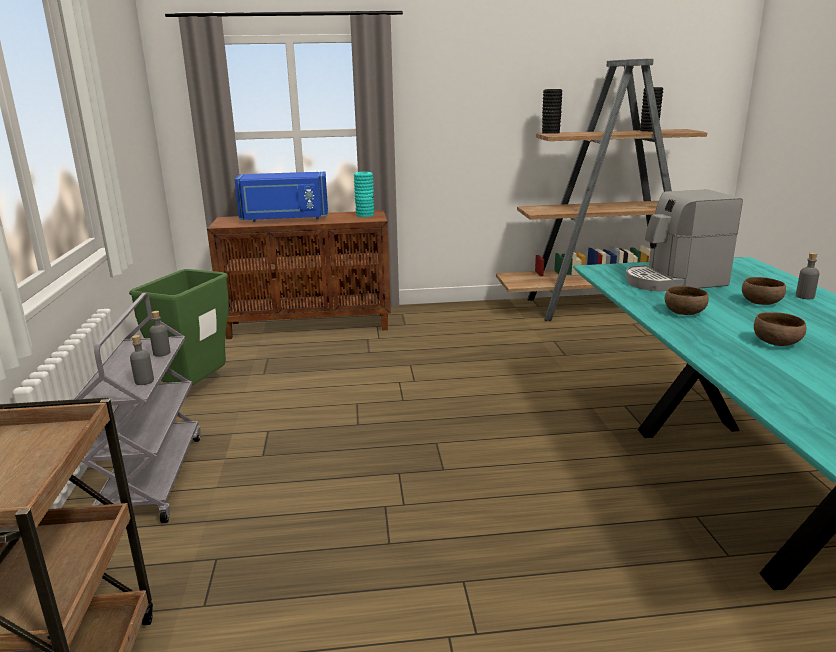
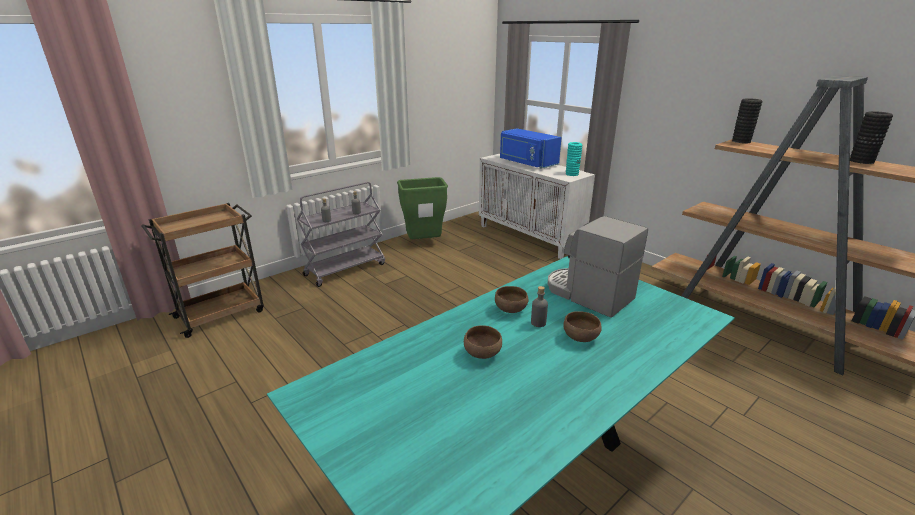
camera: 55 degrees right, 5 degrees up
brown cabinet [207,210,391,339] -> white cabinet [479,154,595,259]
grey bottle [796,253,820,299] -> grey bottle moved to [531,286,548,327]

